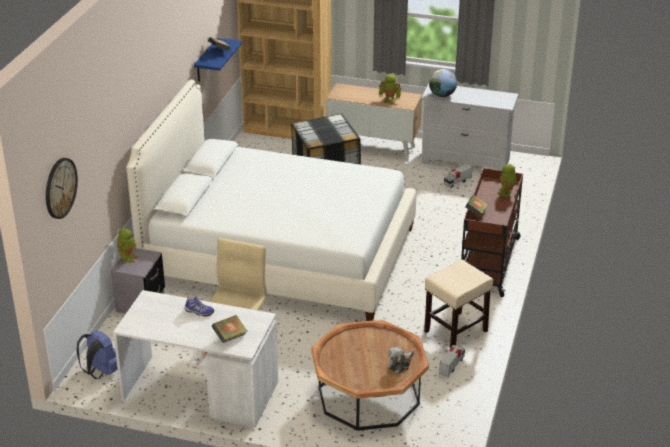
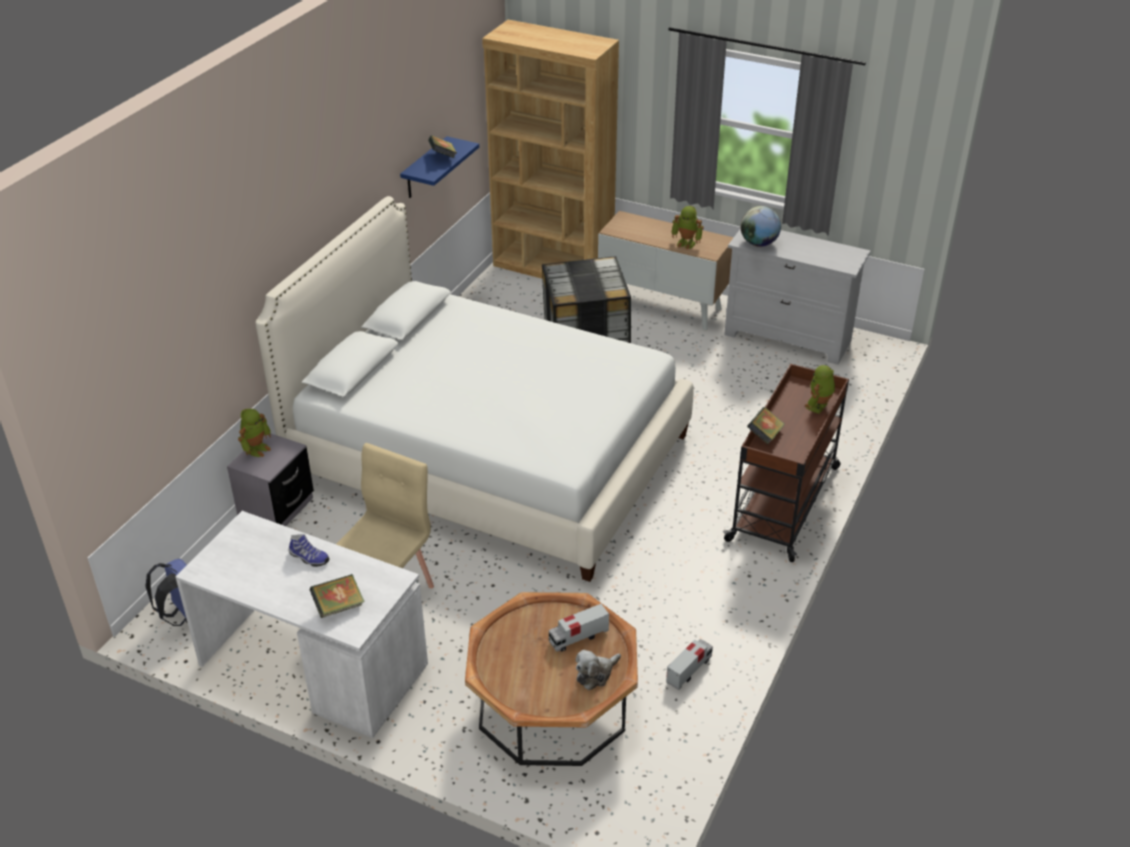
camera: 10 degrees right, 5 degrees up
wall clock [46,158,78,219] -> none
beige stool [424,259,493,348] -> none
toy truck [444,164,473,188] -> toy truck moved to [548,604,609,652]

